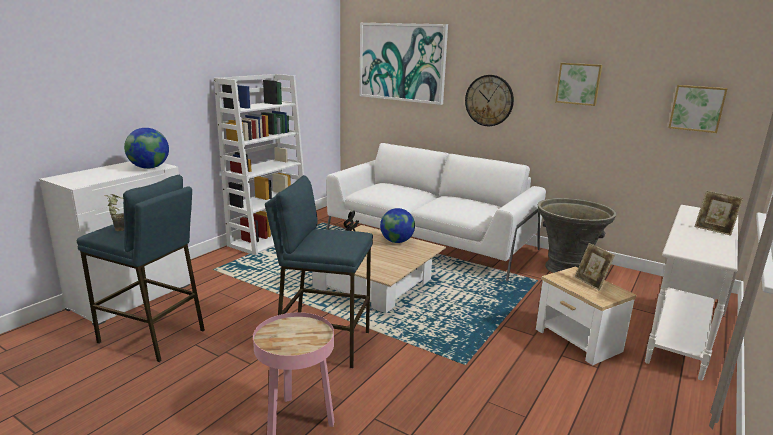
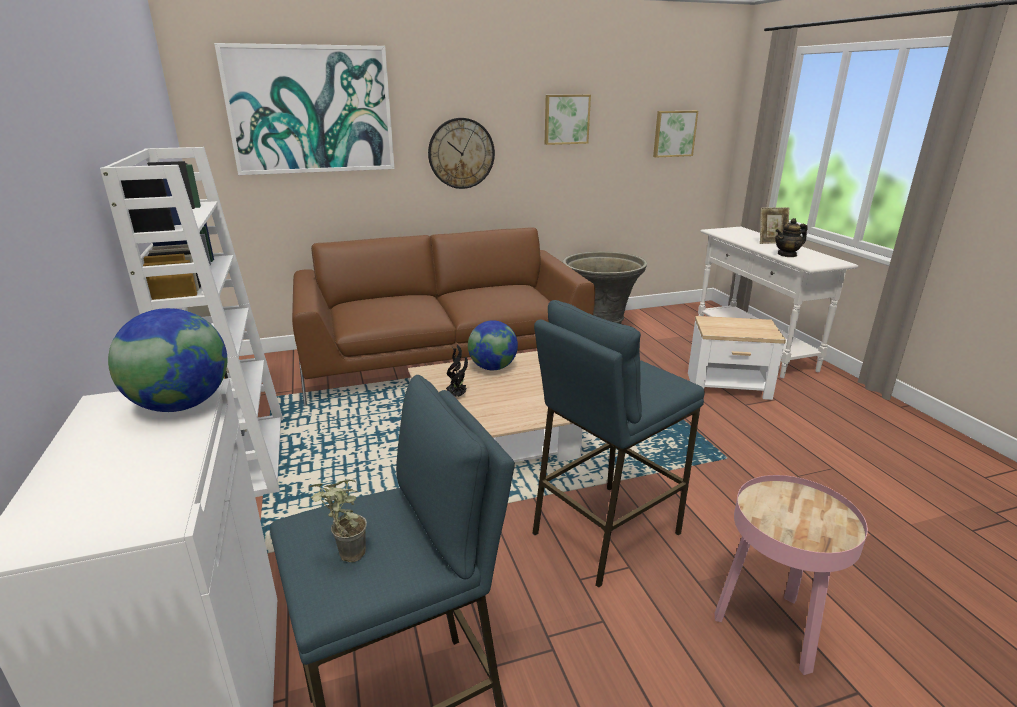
camera: 50 degrees left, 5 degrees up
white sofa [326,143,546,282] -> brown sofa [292,227,595,406]
picture frame [575,243,615,290] -> none
none -> teapot [775,218,808,257]

